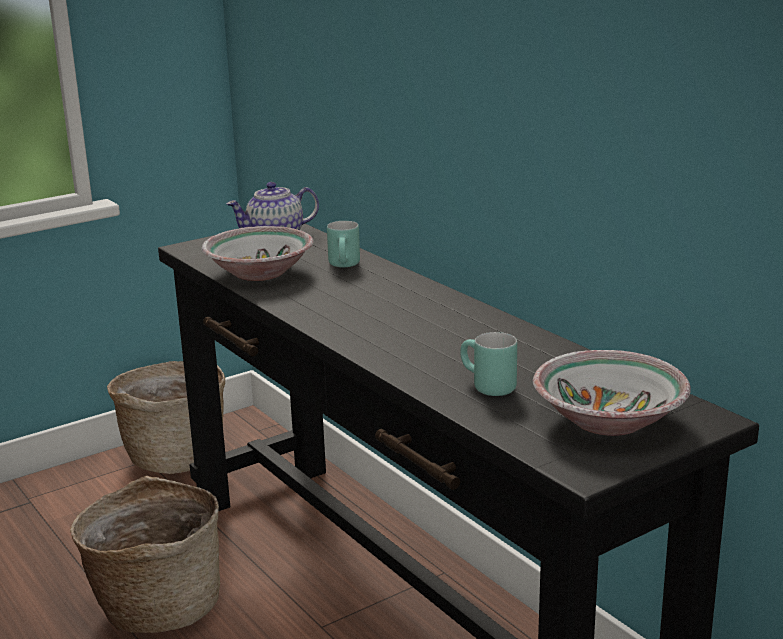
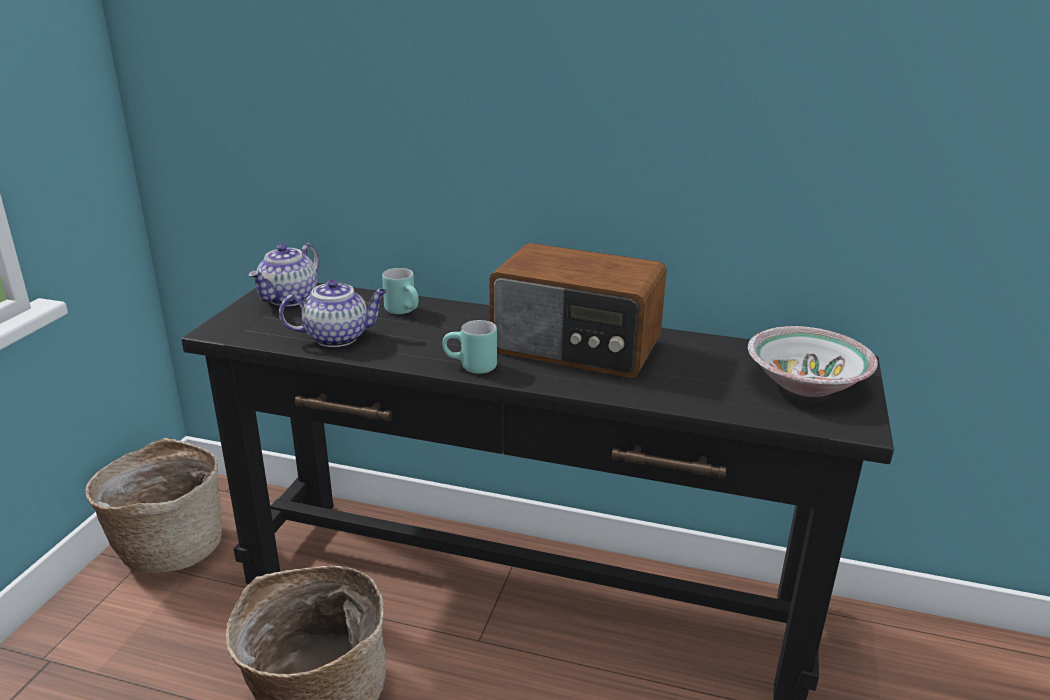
camera: 40 degrees left, 5 degrees up
bowl [202,226,314,281] -> teapot [279,279,387,347]
turquoise mug [460,332,517,396] -> turquoise mug moved to [443,320,497,374]
none -> radio [489,243,667,378]

